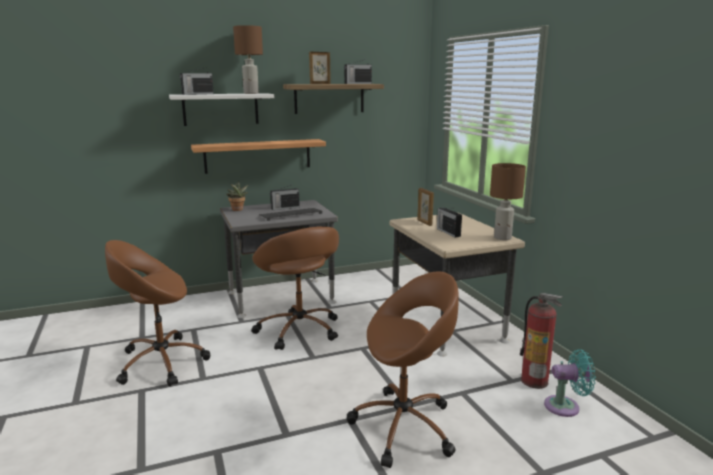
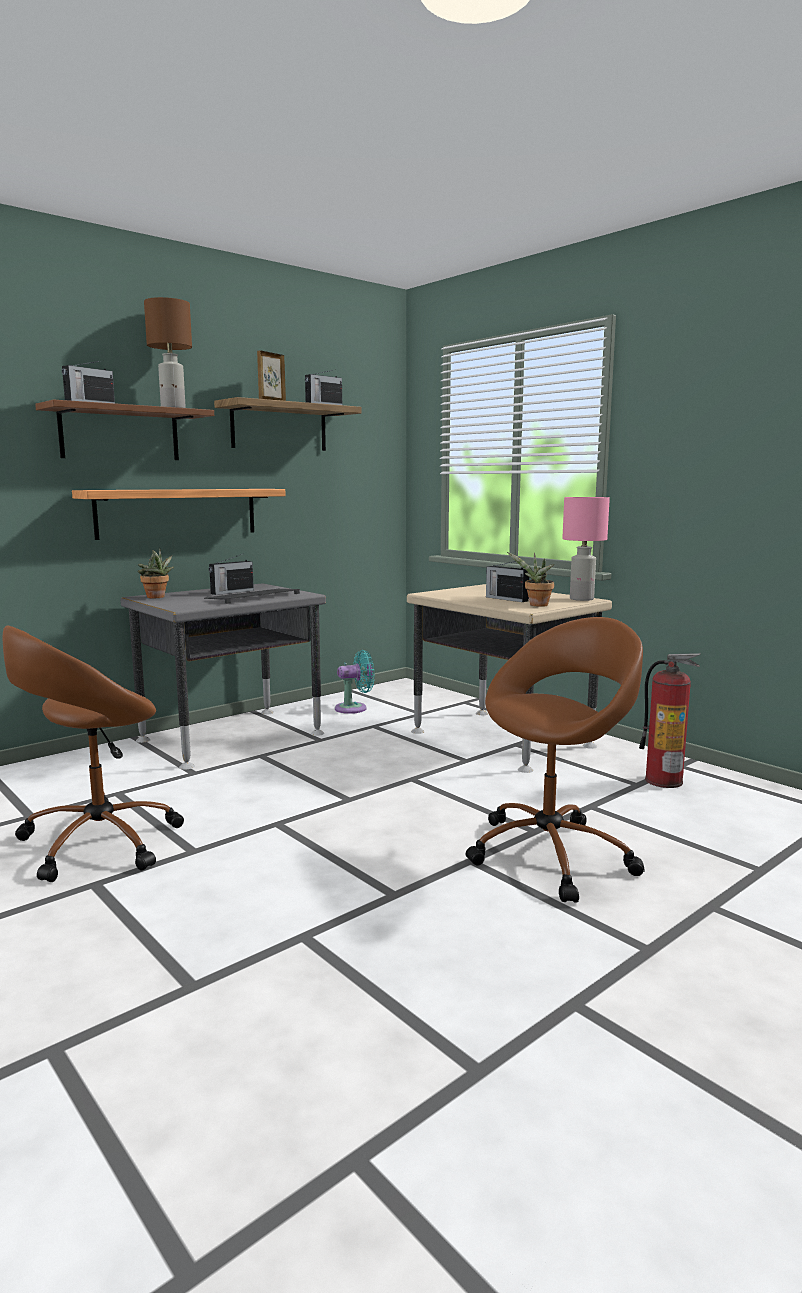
camera: 20 degrees left, 5 degrees down
white shelf [169,93,274,126] -> brown shelf [35,399,214,460]
brown office chair [251,226,339,350] -> none
picture frame [417,188,434,226] -> none
brown table lamp [490,163,526,240] -> pink table lamp [562,497,610,601]
turquoise fan [544,349,596,417] -> turquoise fan moved to [335,650,375,714]
none -> potted plant [507,552,554,607]

